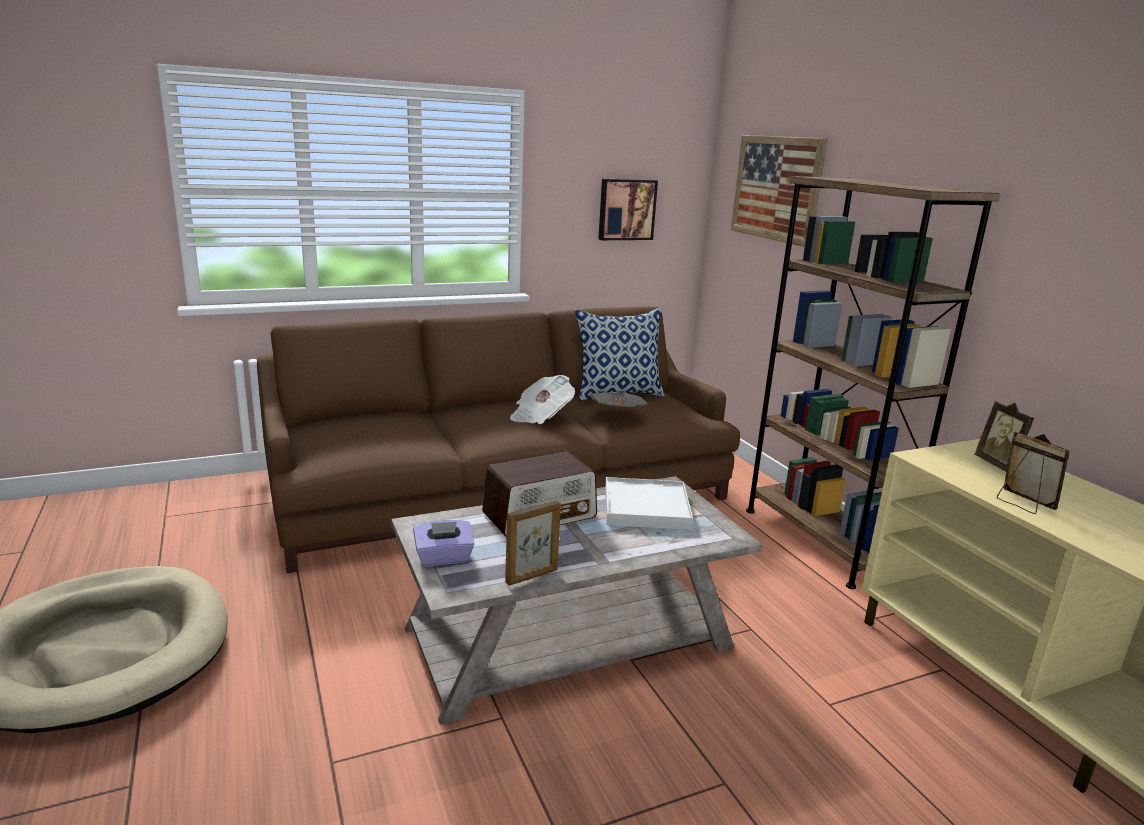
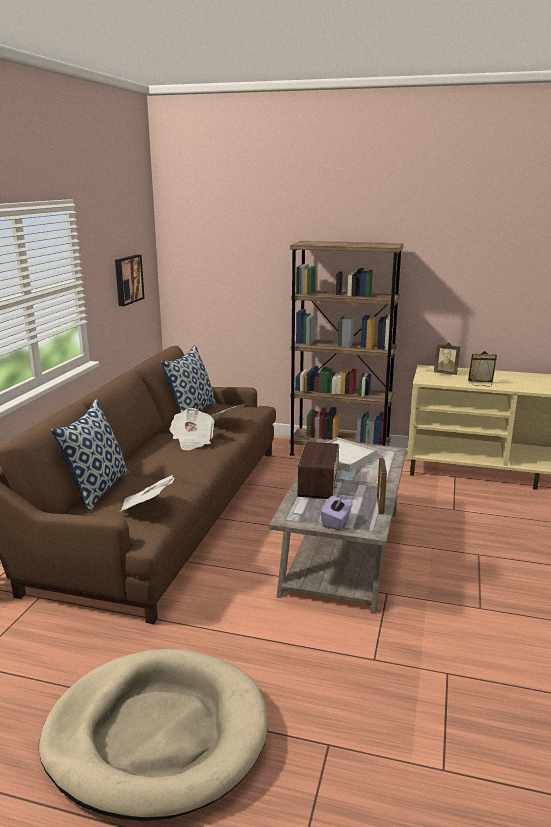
camera: 50 degrees left, 0 degrees up
picture [731,135,828,247] -> none
none -> pillow [51,399,129,511]
none -> newspaper [120,475,174,511]

